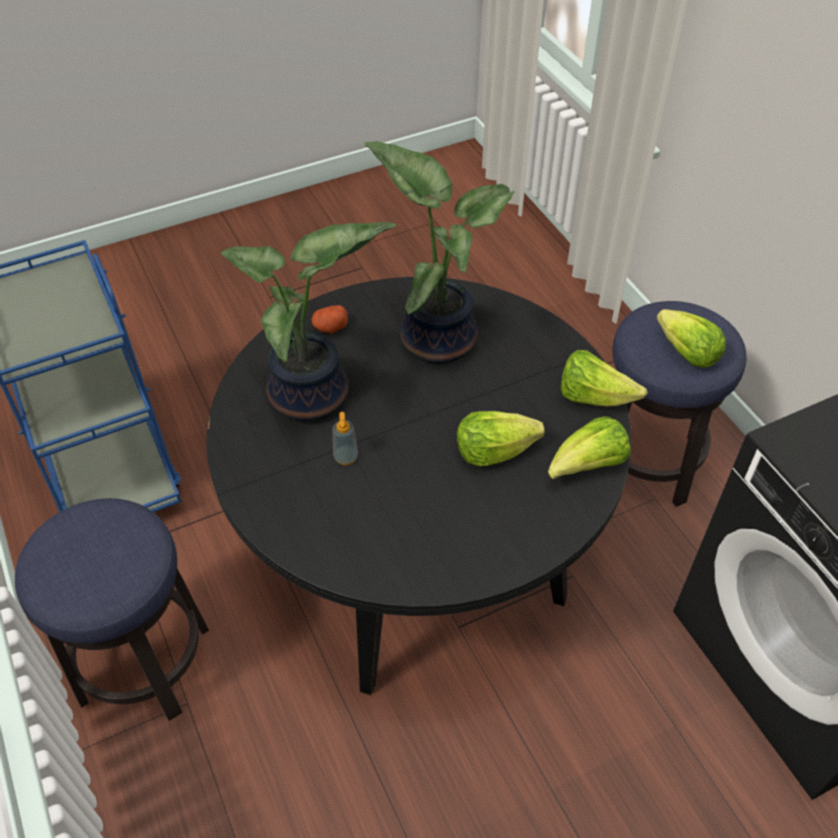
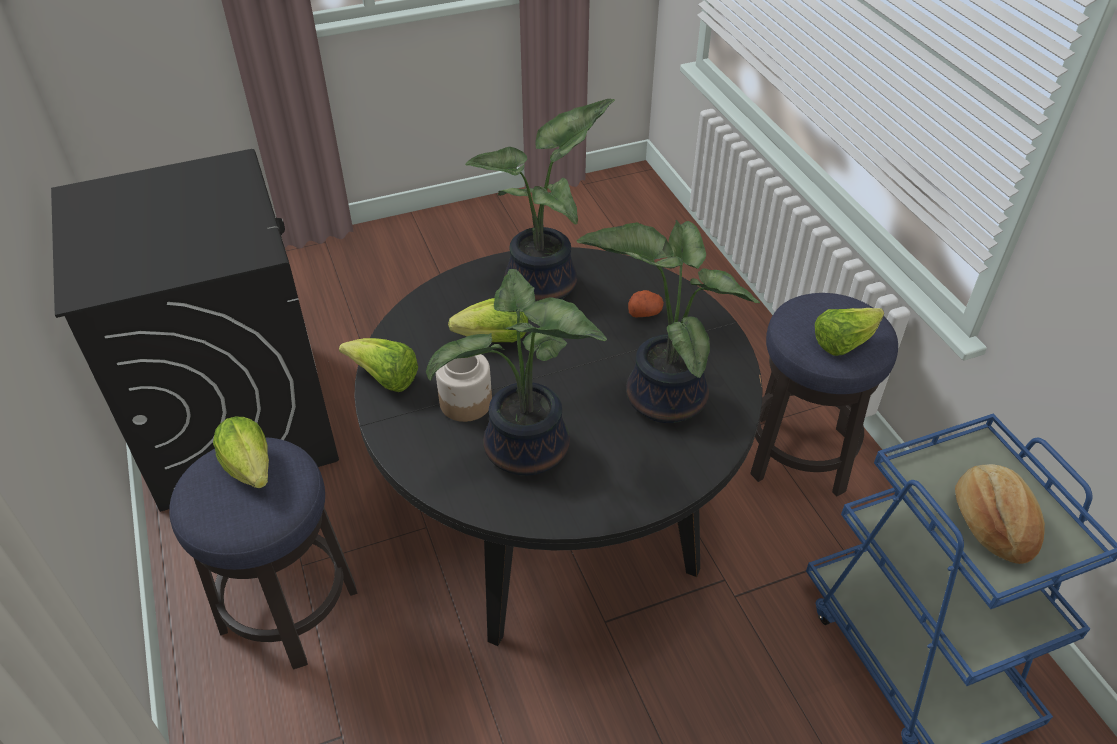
camera: 175 degrees left, 5 degrees down
potato [311,305,348,333] -> potato moved to [628,290,664,317]
soap dispenser [333,412,358,465] -> none
lettuce [548,416,630,479] -> lettuce moved to [815,308,884,356]
none -> jar [436,354,492,422]
none -> potted plant [465,99,615,302]
none -> bread [955,464,1045,564]

